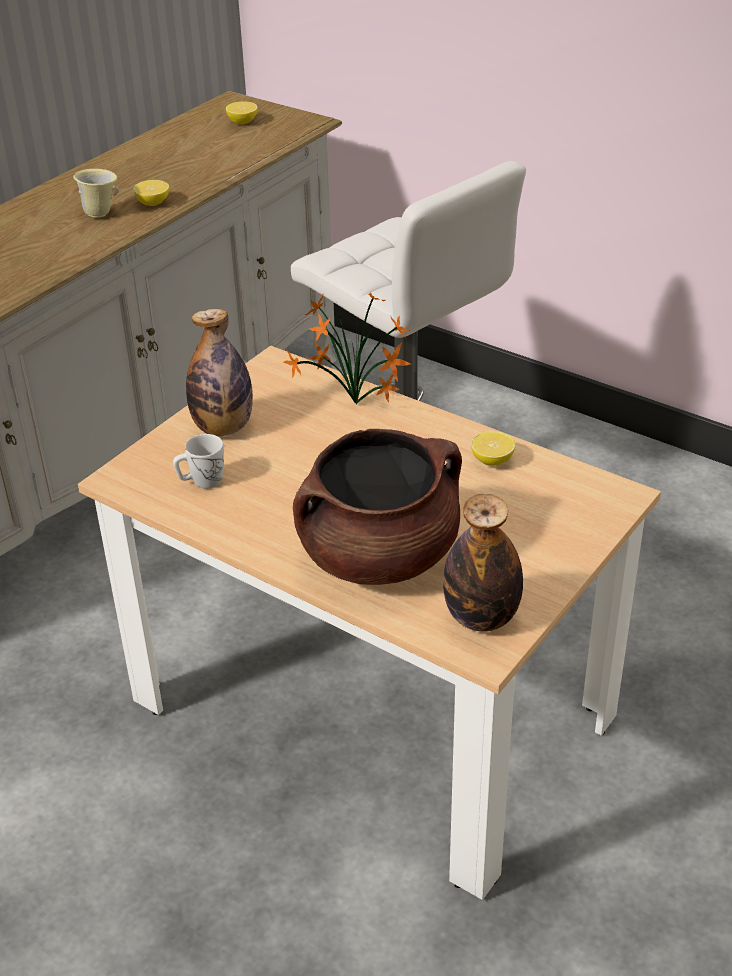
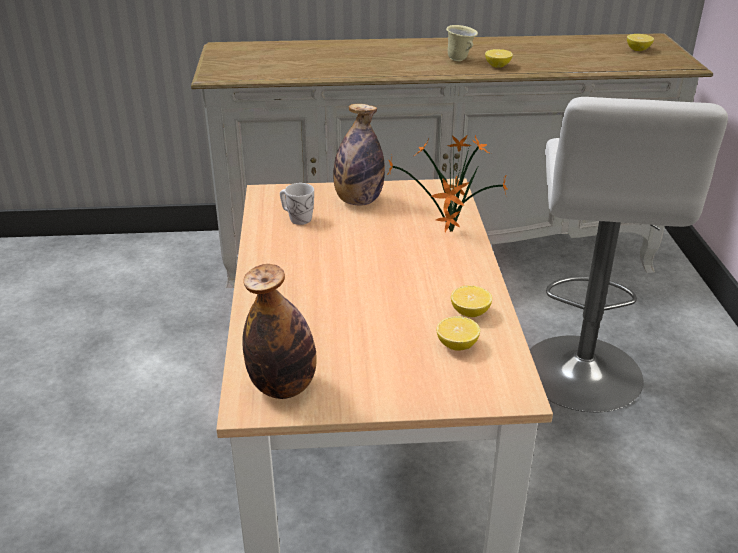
camera: 50 degrees right, 5 degrees down
brown cooking pot [293,429,462,585] -> none
none -> lemon [436,316,480,351]

